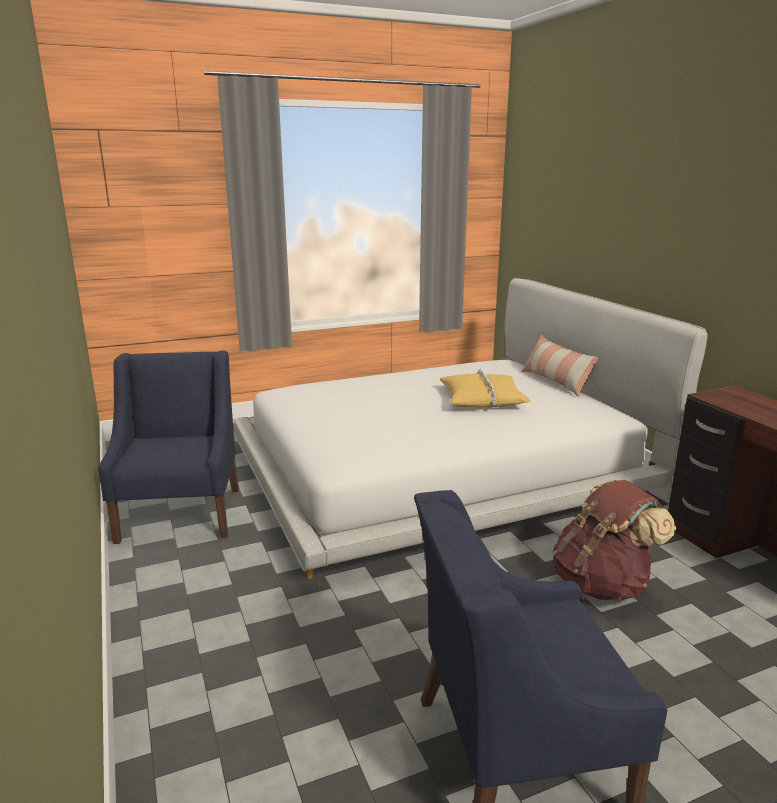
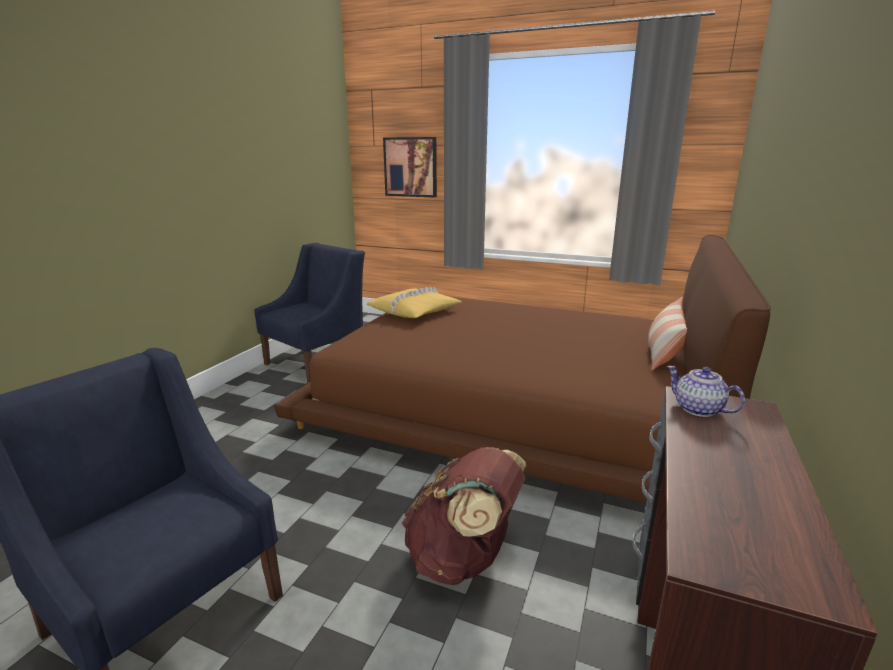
camera: 45 degrees right, 0 degrees up
white bed [233,278,708,579] -> brown bed [274,235,771,503]
yellow pillow [440,368,531,408] -> yellow pillow moved to [367,287,462,318]
none -> picture [383,137,437,198]
none -> teapot [667,366,745,417]

